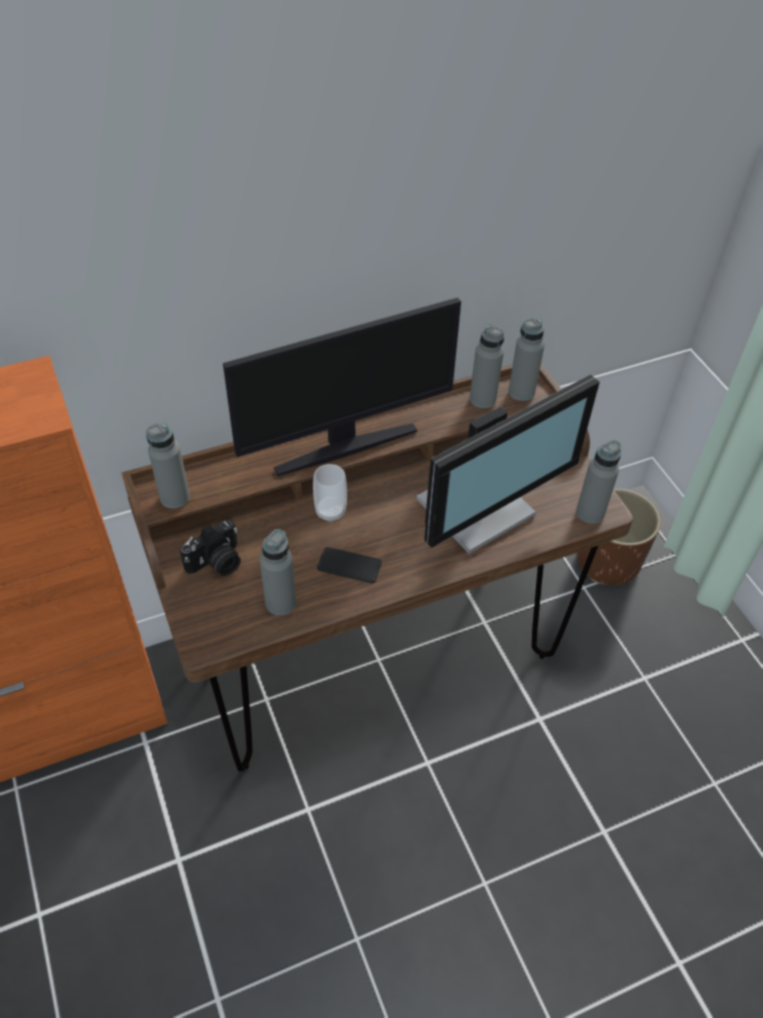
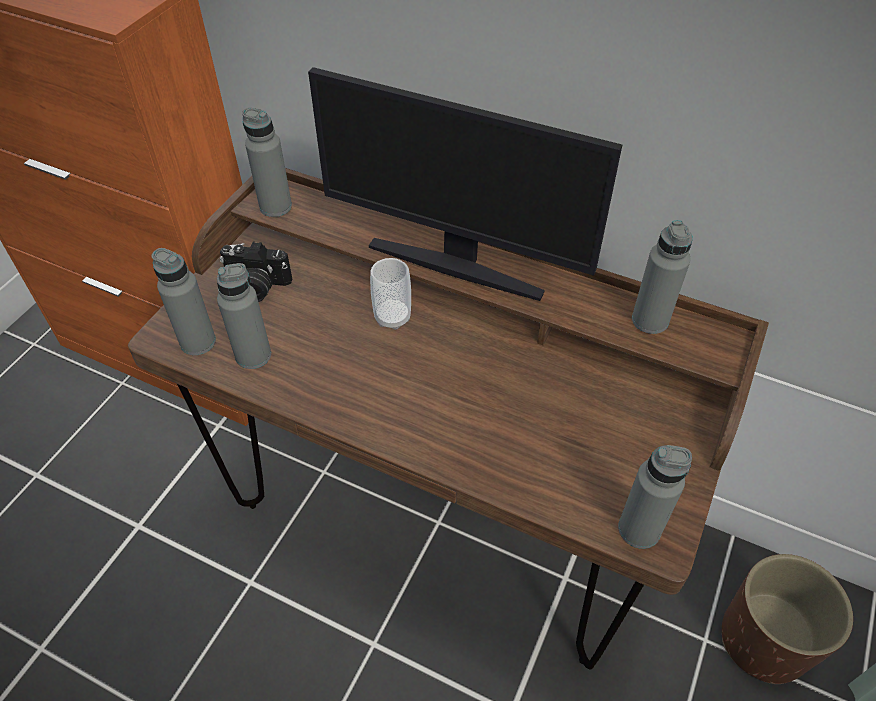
camera: 50 degrees right, 0 degrees up
phone [317,547,382,583] -> none
monitor [416,374,600,554] -> none
grey bottle [508,318,545,401] -> grey bottle moved to [151,248,216,355]

